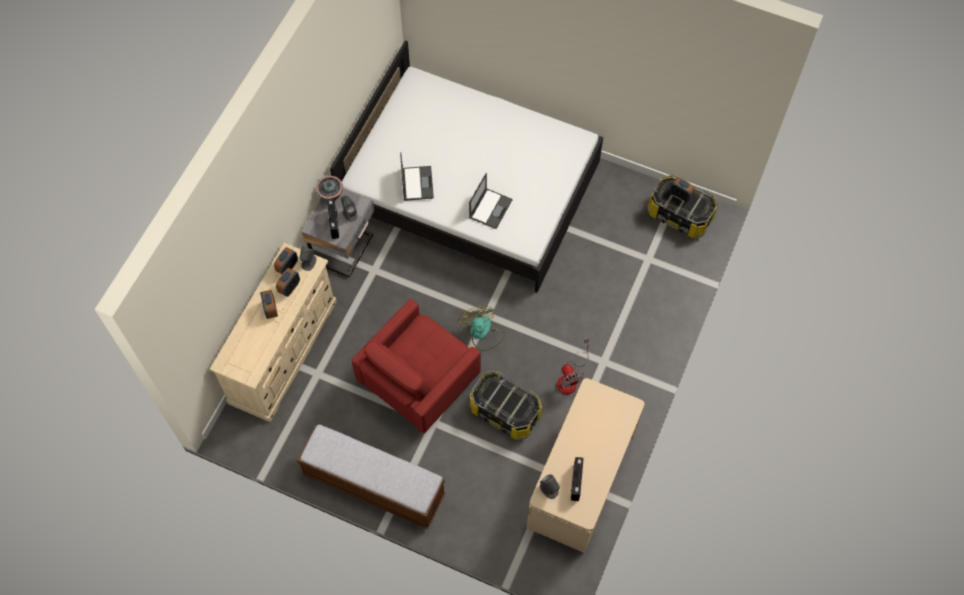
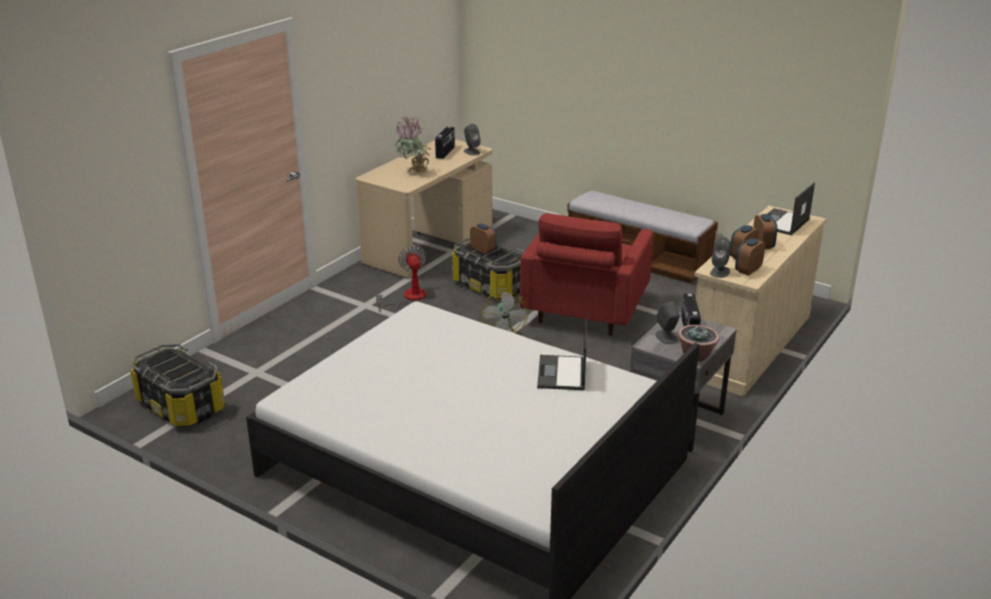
camera: 170 degrees left, 35 degrees down
red armchair [352,299,481,433] -> red armchair turned 150 degrees clockwise [520,213,654,336]
laptop [469,173,513,229] -> laptop moved to [767,182,815,235]
alarm clock [670,177,695,202] -> alarm clock moved to [470,224,497,254]
none -> potted plant [395,116,431,174]

